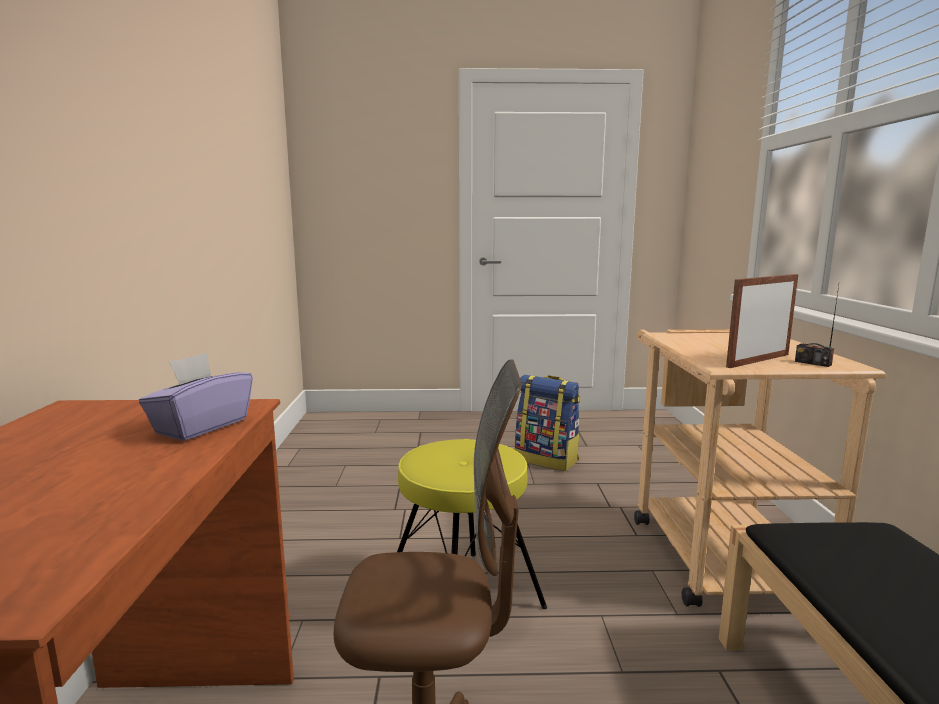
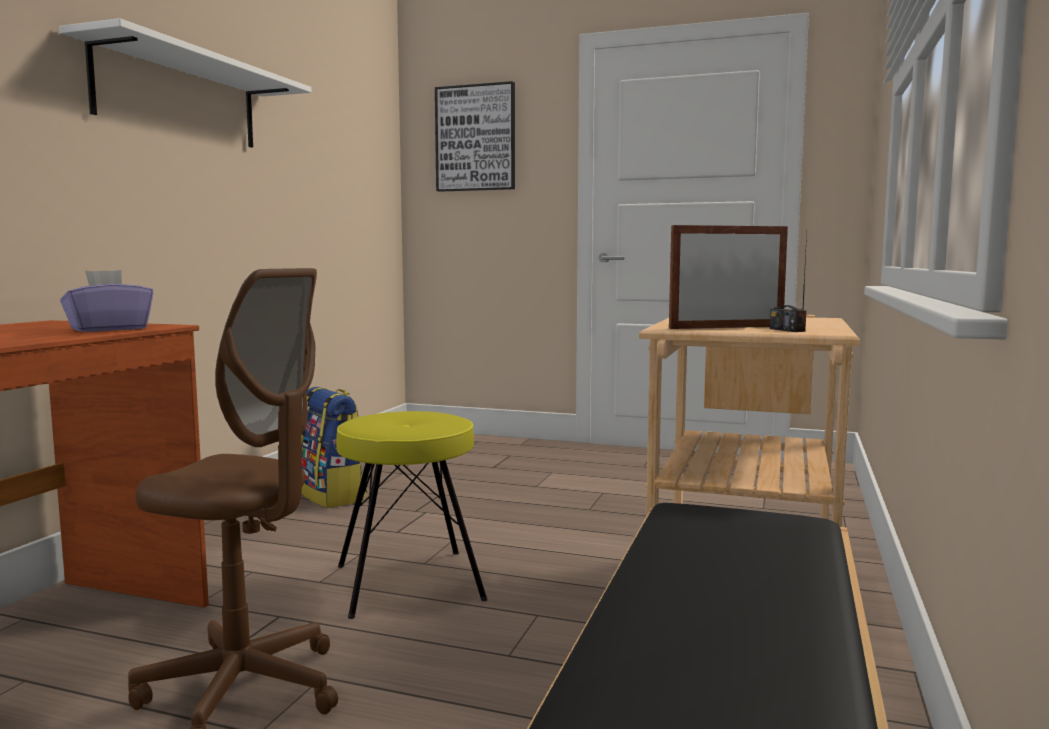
camera: 20 degrees right, 5 degrees down
backpack [515,375,580,471] -> backpack moved to [301,387,367,508]
none -> white shelf [59,18,311,148]
none -> picture [435,81,515,192]

